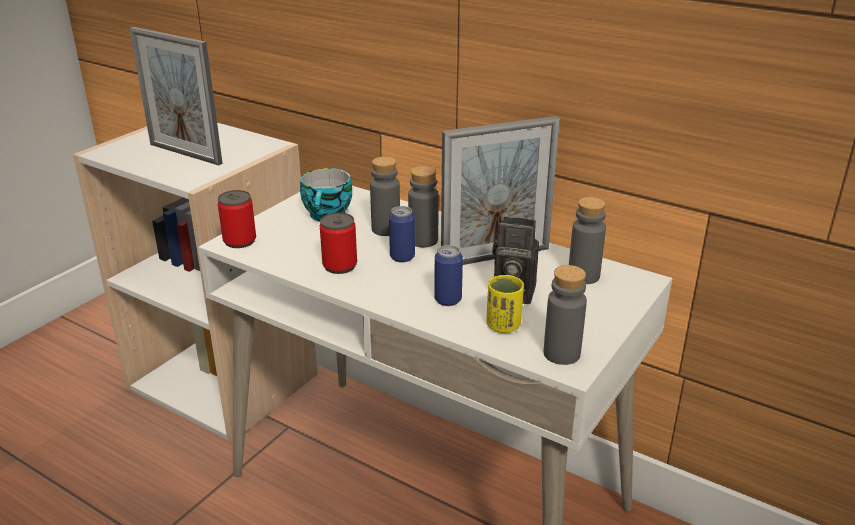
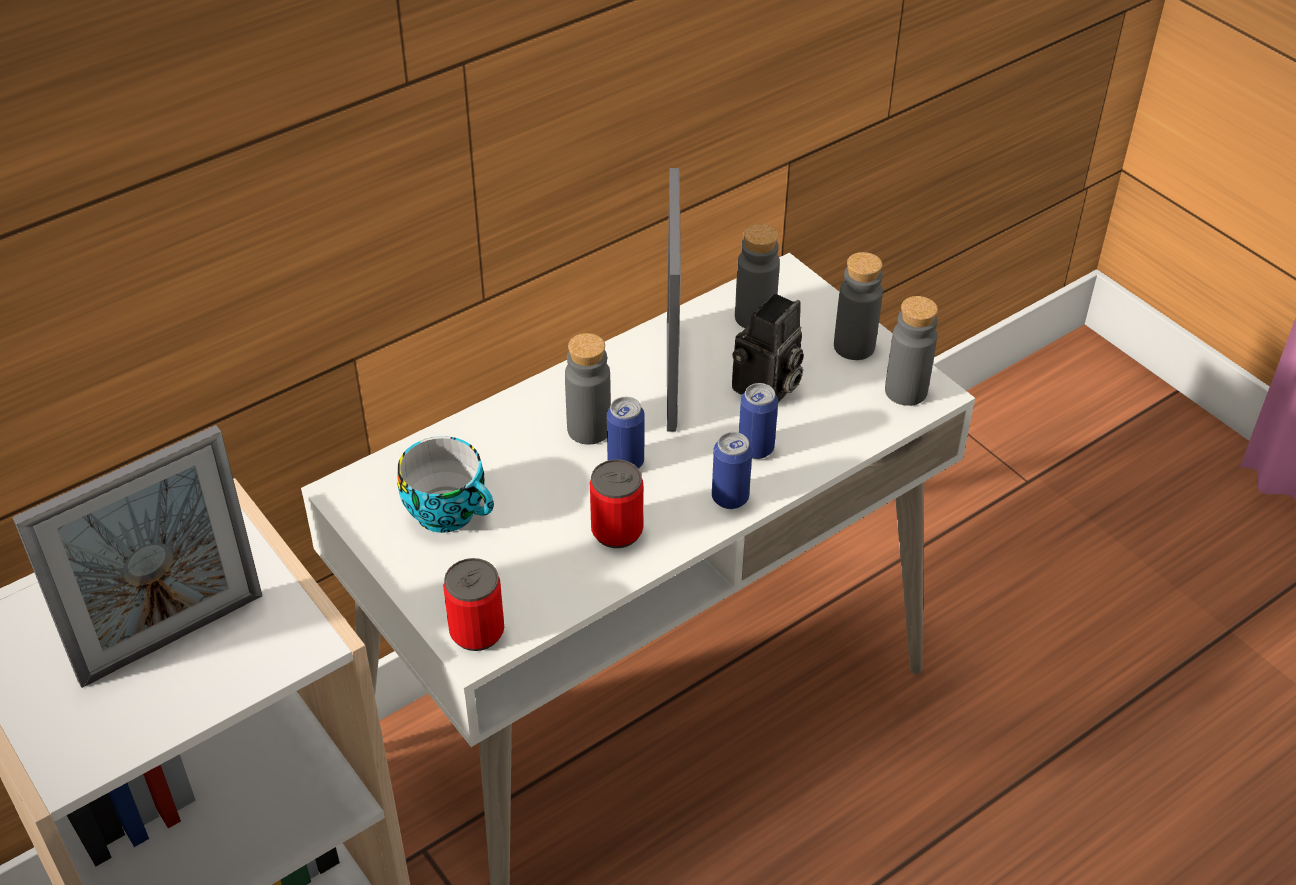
camera: 70 degrees left, 15 degrees up
grey bottle [370,157,400,236] -> grey bottle moved to [834,252,883,360]
yellow cup [486,275,524,333] -> none
none -> can [712,432,752,509]

